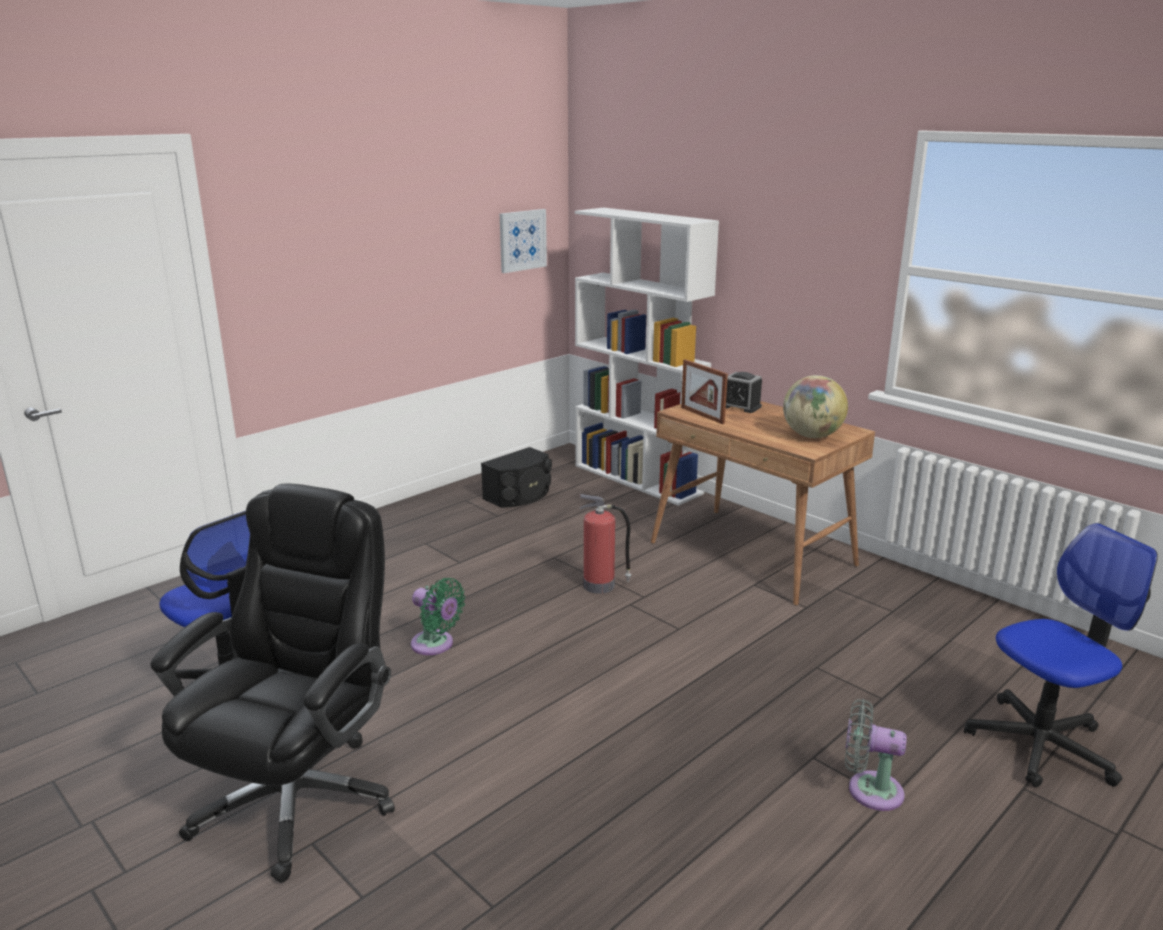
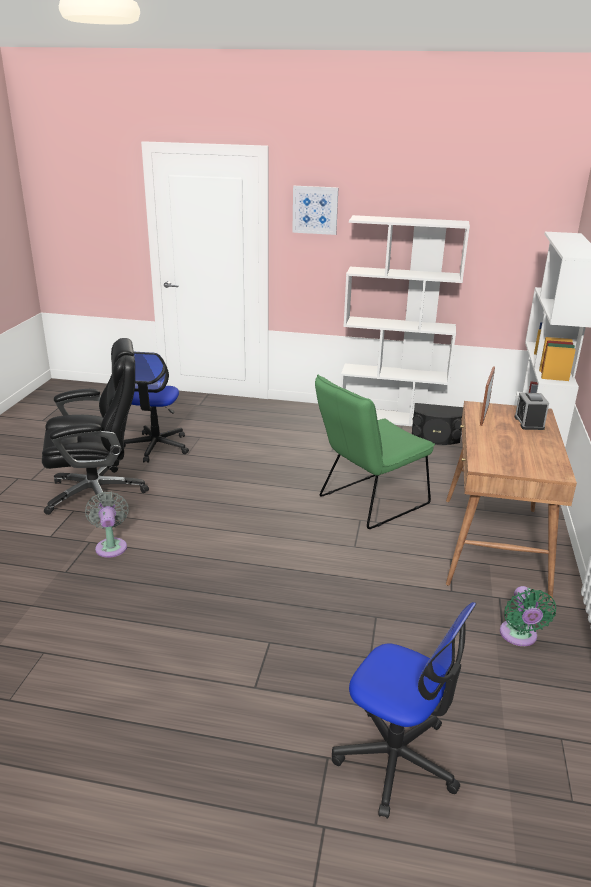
camera: 55 degrees right, 5 degrees up
green fan [411,578,465,655] -> green fan moved to [500,586,556,646]
picture [500,209,547,273] -> picture moved to [292,186,338,235]
fire extinguisher [580,494,632,594] -> green chair [315,374,435,529]
globe [783,375,848,438] -> none
grey fan [845,699,907,811] -> grey fan moved to [85,492,129,558]
none -> white bookcase [341,215,470,426]

